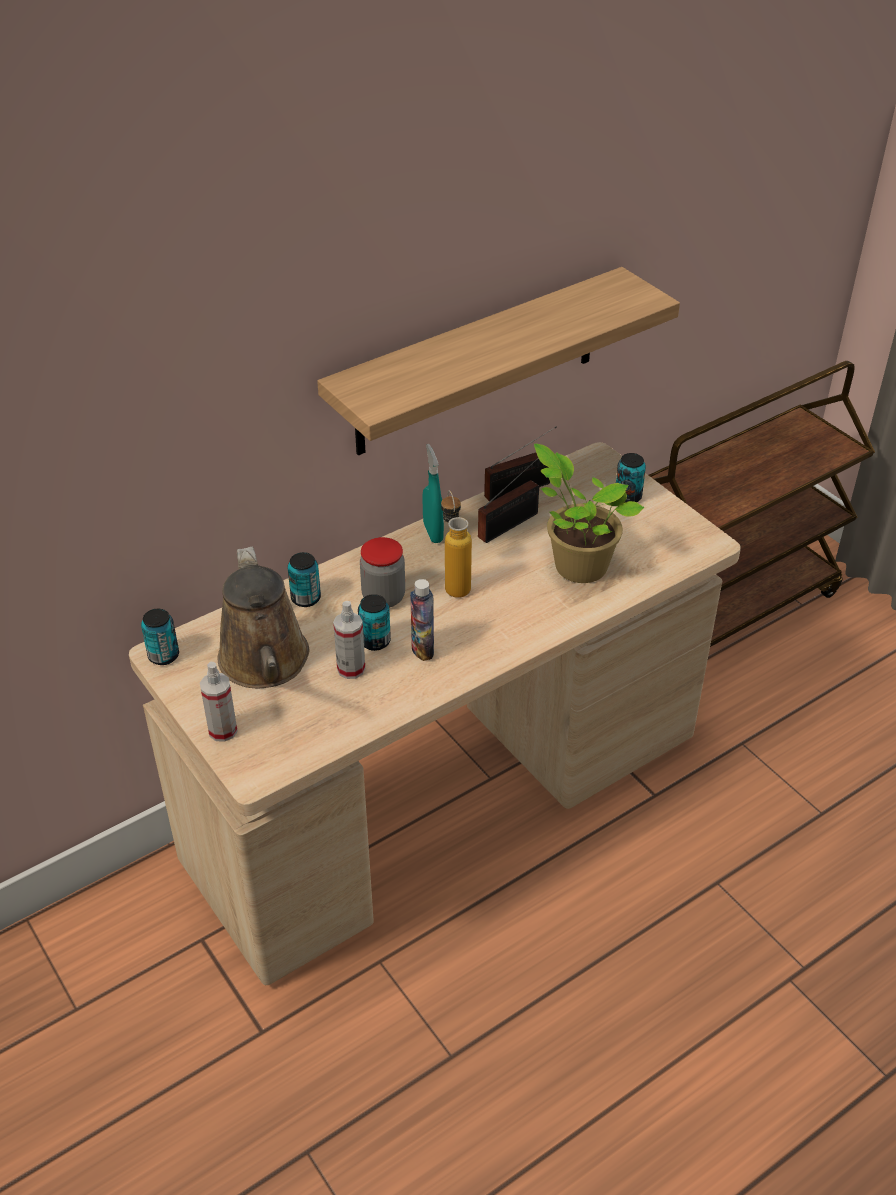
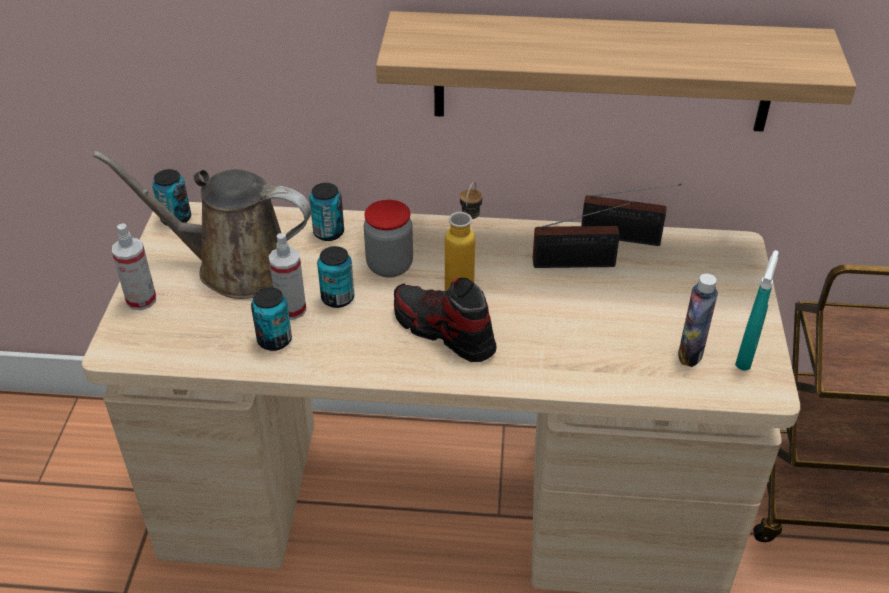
camera: 40 degrees right, 0 degrees up
brown watering can [217,546,309,688] -> brown watering can turned 75 degrees clockwise [93,151,312,299]
bottle [410,579,434,661] -> bottle moved to [678,274,718,367]
turquoise spray bottle [422,444,444,543] -> turquoise spray bottle moved to [735,250,779,371]
potted plant [534,444,644,583] -> none
can [616,453,646,503] -> can moved to [251,287,292,351]
none -> shoe [394,278,497,362]

